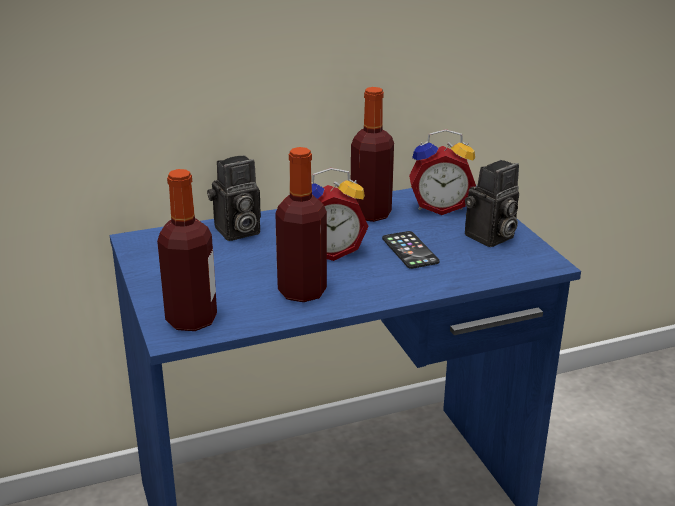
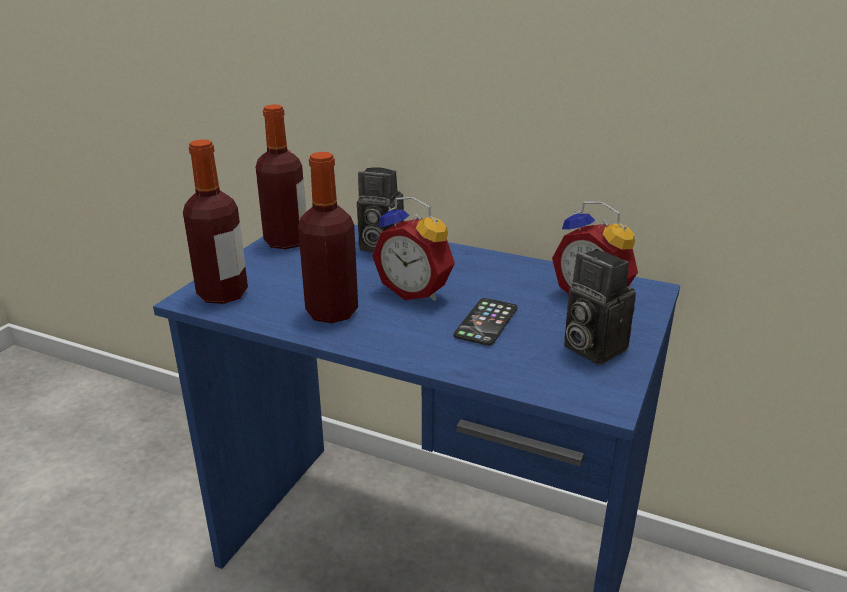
camera: 45 degrees right, 0 degrees up
bottle [351,87,394,222] -> bottle moved to [256,104,306,249]
camera [465,160,519,247] -> camera turned 45 degrees clockwise [564,249,636,365]

